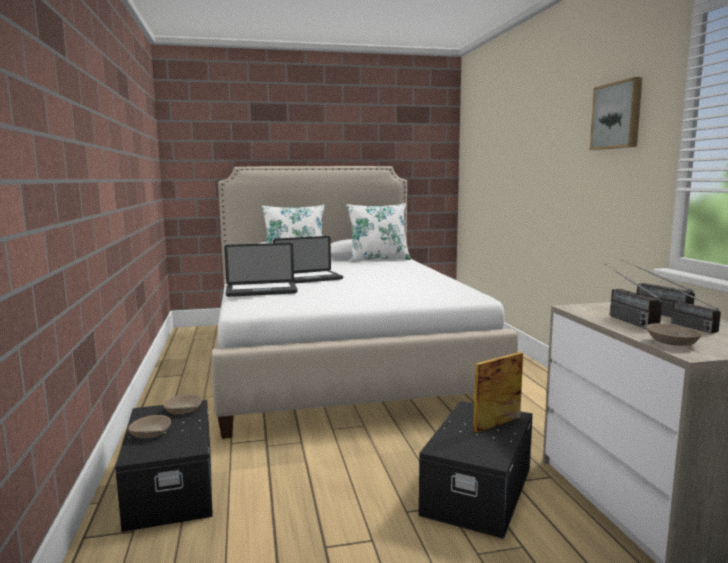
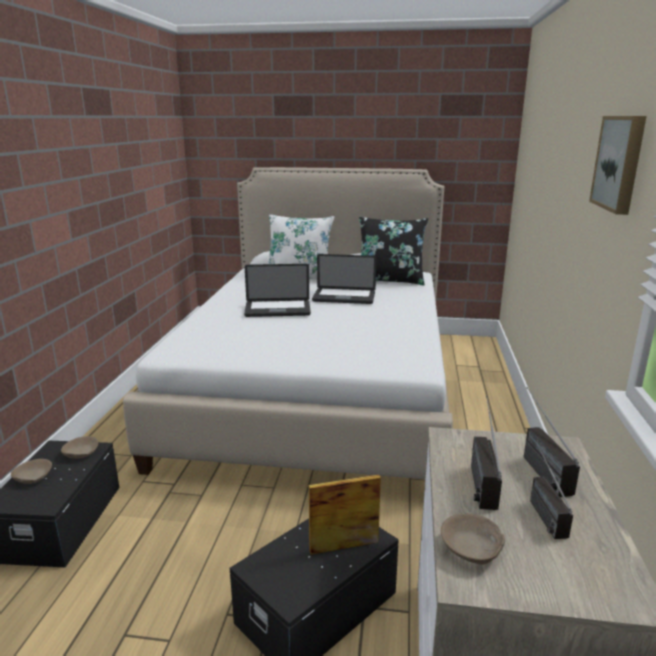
camera: 20 degrees right, 10 degrees up
laptop [224,243,298,297] -> laptop moved to [312,254,376,304]
white pillow [346,203,411,262] -> black pillow [359,217,428,285]

